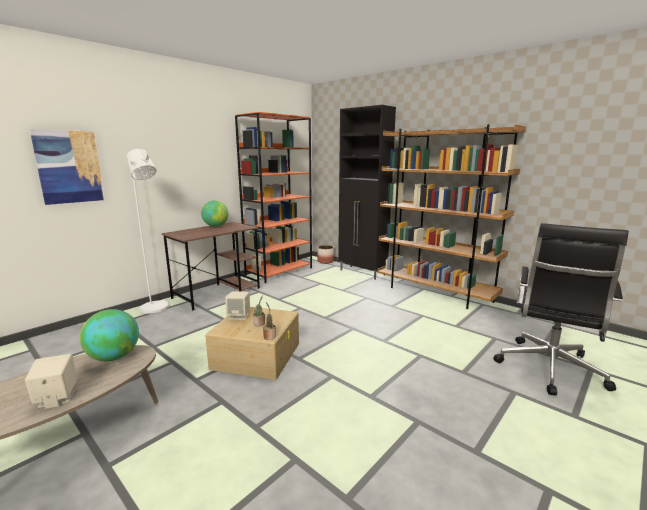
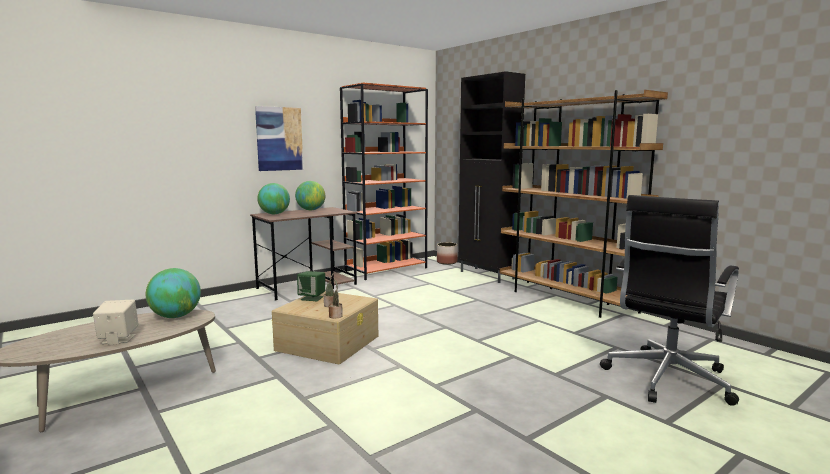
camera: 10 degrees right, 5 degrees down
picture [30,129,105,205] -> picture moved to [255,106,303,171]
white floor lamp [126,149,169,314] -> none
beige speaker [225,291,250,320] -> green speaker [297,271,325,301]
none -> globe [257,183,290,214]

